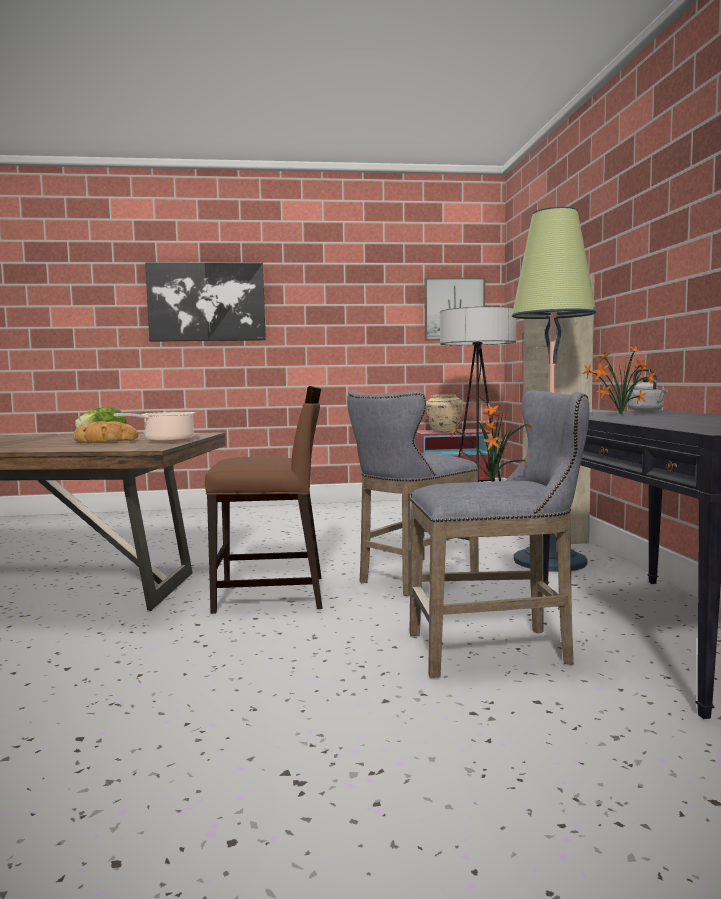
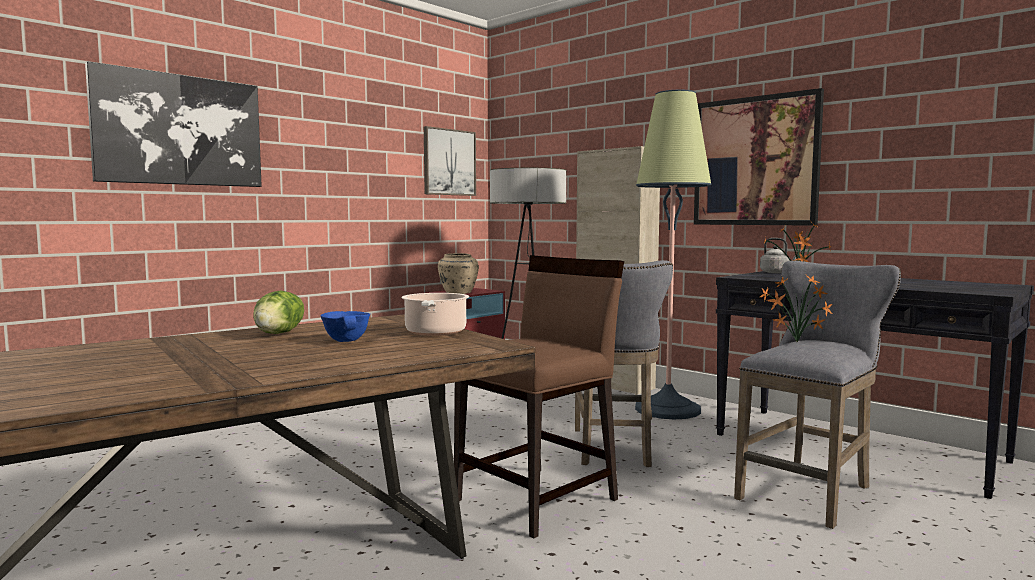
camera: 40 degrees left, 0 degrees up
bread [73,421,139,443] -> blue bowl [320,311,370,342]
none -> picture [694,88,824,226]

